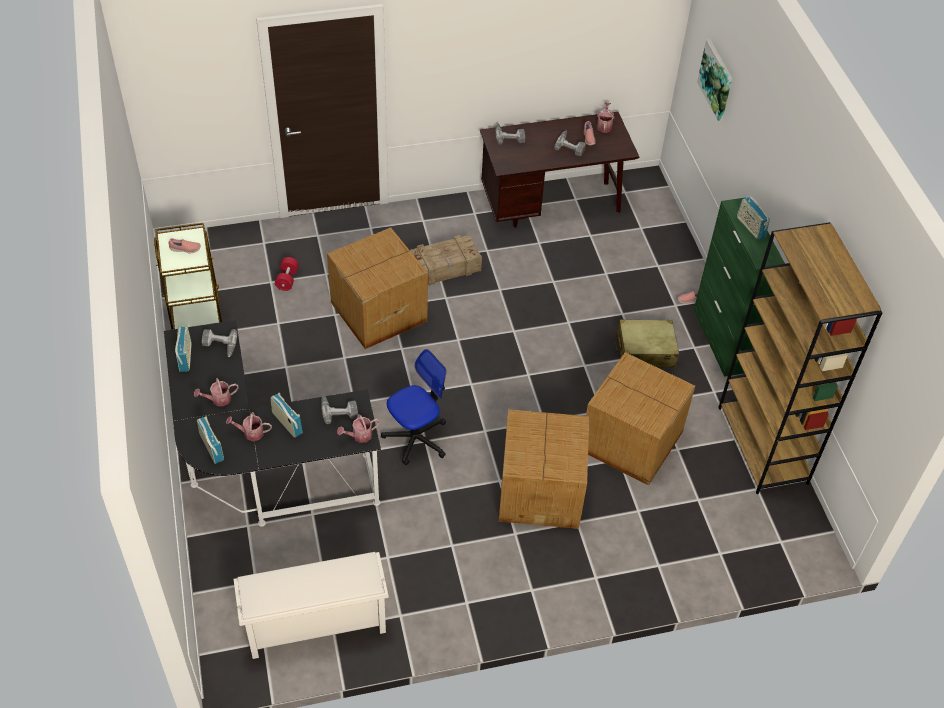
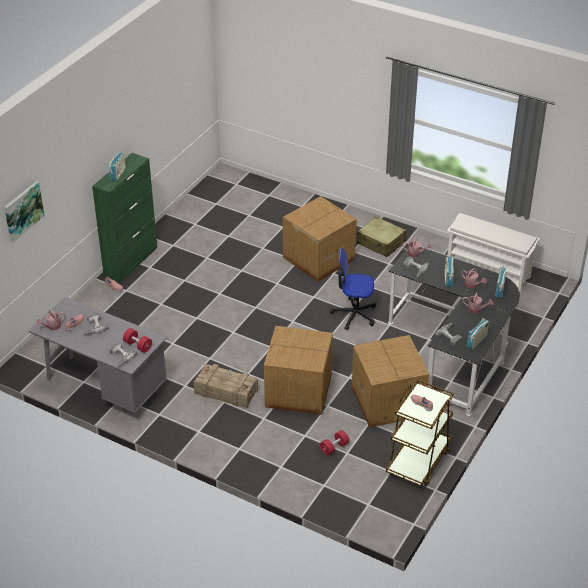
camera: 135 degrees left, 10 degrees down
brown desk [480,112,639,228] -> grey desk [28,296,167,414]
cardboard box [586,352,695,486] -> cardboard box moved to [352,335,429,428]
beige suitcase [615,319,679,368] -> beige suitcase moved to [357,217,406,257]
brown bookcase [718,222,882,494] -> none
none -> red dumbbell [123,328,152,353]

